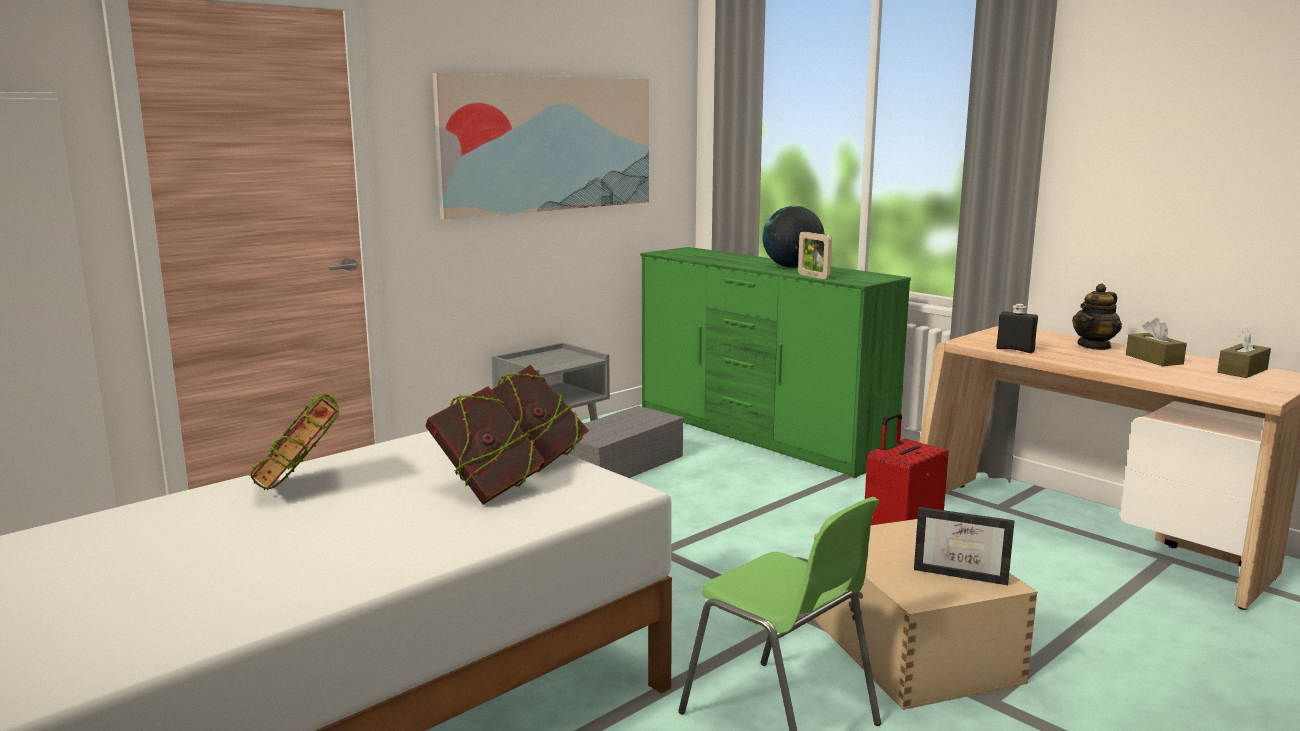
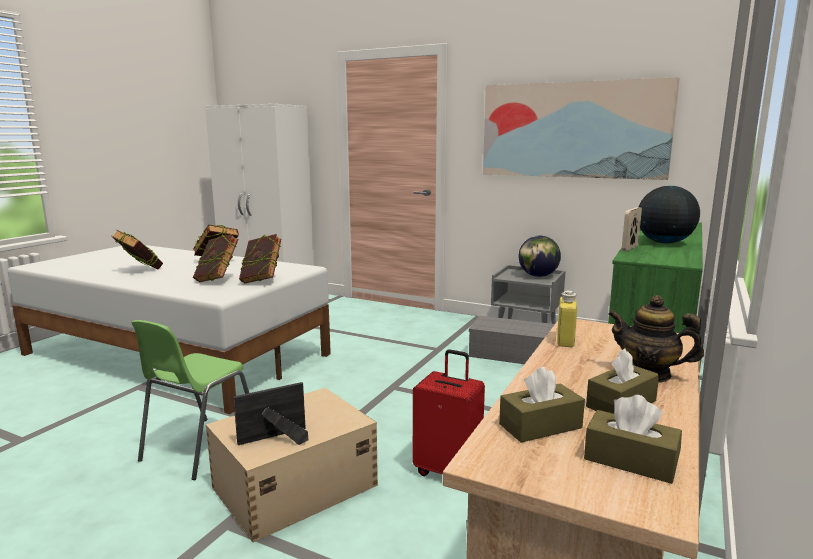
camera: 70 degrees right, 0 degrees up
picture frame [914,507,1015,585] -> picture frame turned 60 degrees clockwise [233,382,308,445]
black bottle [996,304,1038,353] -> yellow bottle [557,291,577,347]
none -> book [111,230,163,270]
none -> brown tissue box [499,366,585,443]
none -> globe [519,236,561,277]

